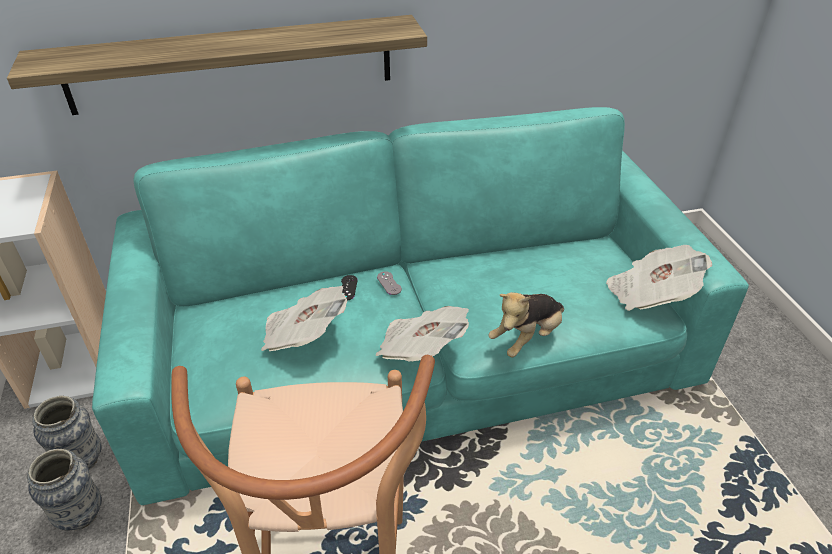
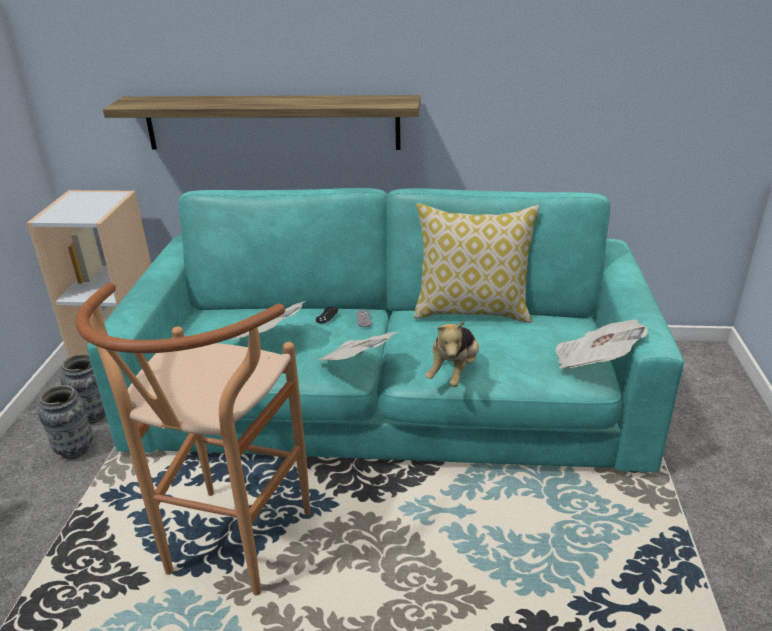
camera: 20 degrees right, 10 degrees down
plush toy [489,292,564,358] -> plush toy turned 45 degrees counterclockwise [425,321,479,387]
none -> pillow [414,203,539,323]

